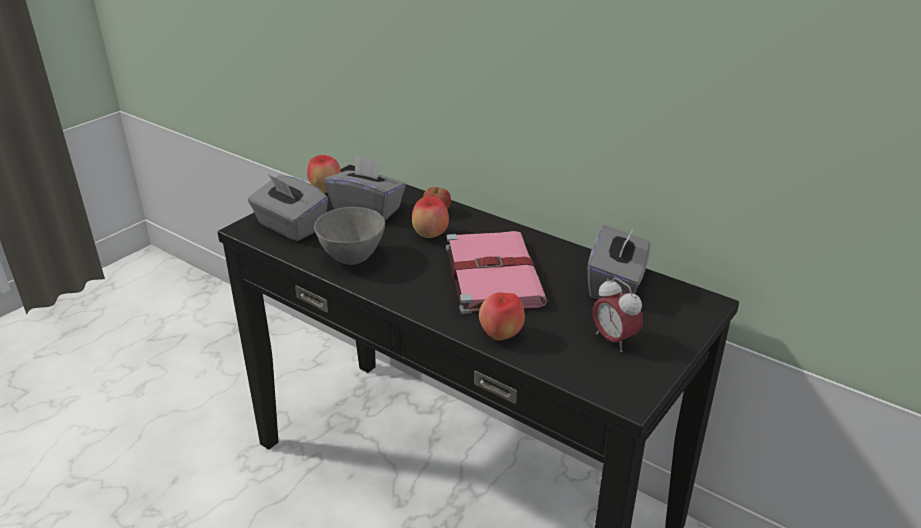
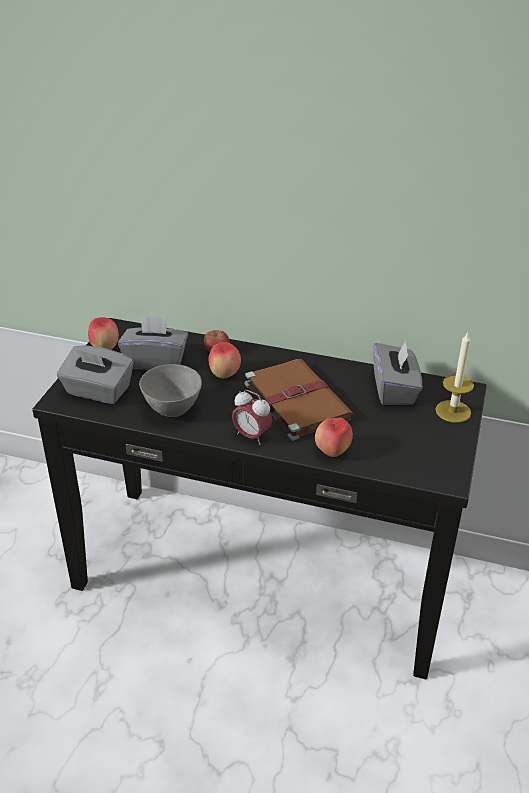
camera: 20 degrees left, 5 degrees up
pink book [446,231,547,314] -> brown book [245,359,354,441]
alarm clock [593,278,643,352] -> alarm clock moved to [232,390,273,445]
none -> candle [435,332,474,423]

